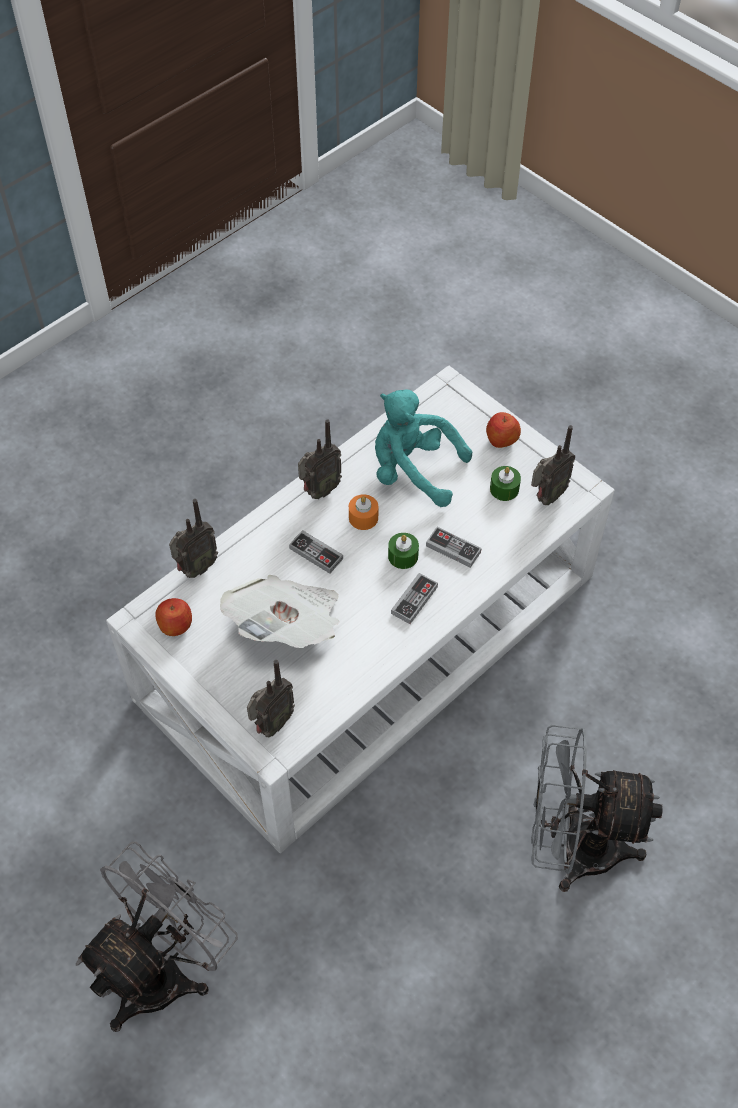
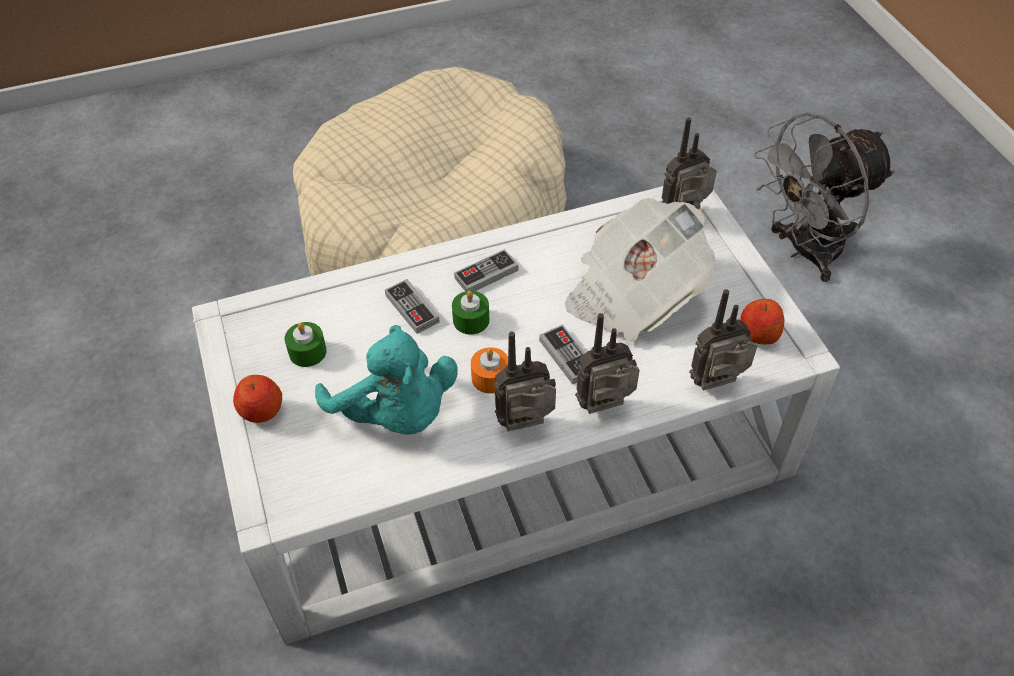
camera: 155 degrees left, 5 degrees down
radio [531,425,575,505] -> radio moved to [575,313,640,414]
grey fan [531,725,663,892] -> beige dog bed [293,67,567,276]

